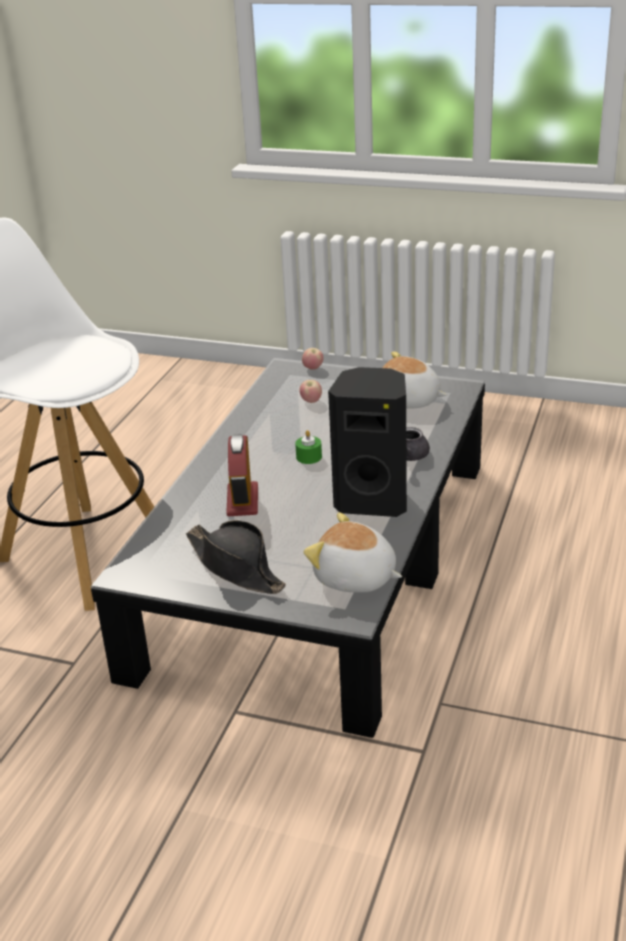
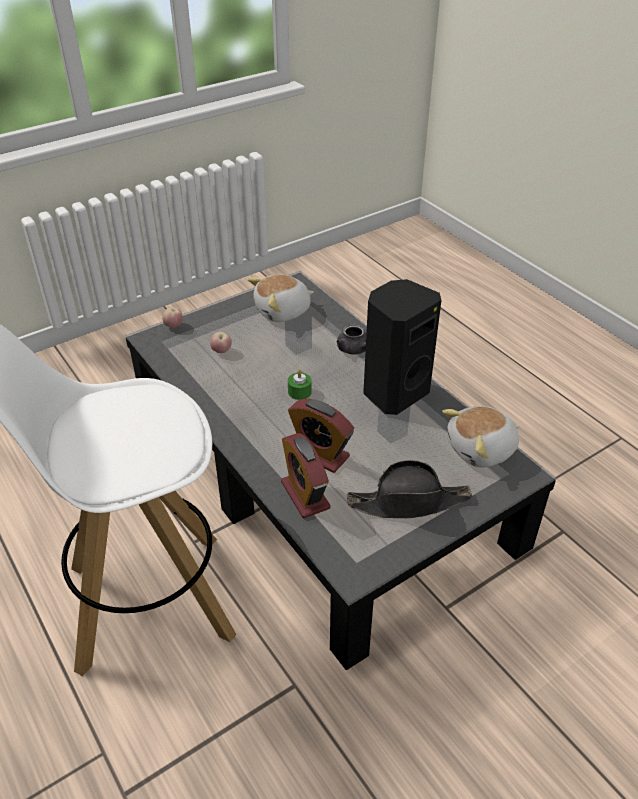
camera: 55 degrees left, 10 degrees up
none -> alarm clock [281,433,331,518]

